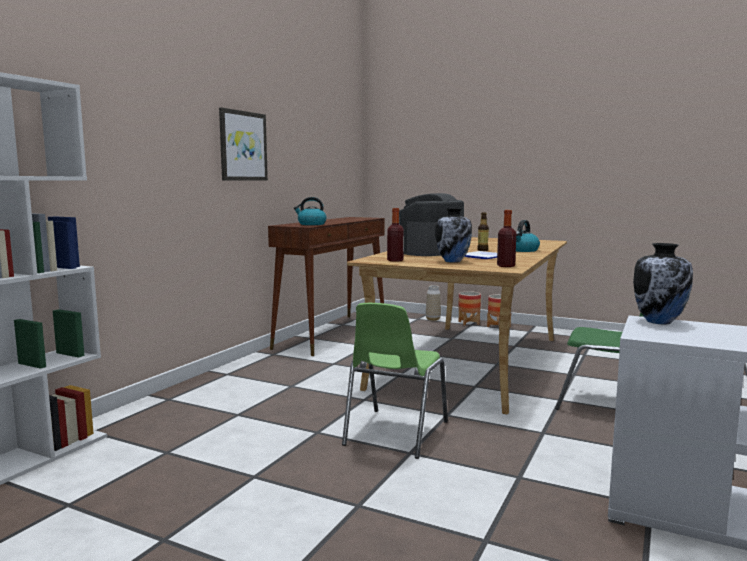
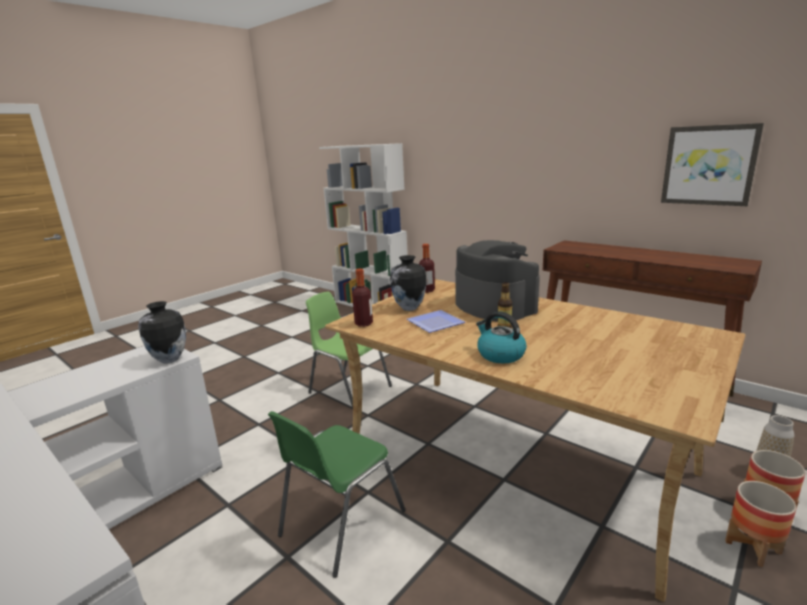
camera: 105 degrees right, 10 degrees up
picture [219,107,268,181] -> picture moved to [661,123,764,206]
kettle [294,197,327,225] -> none

